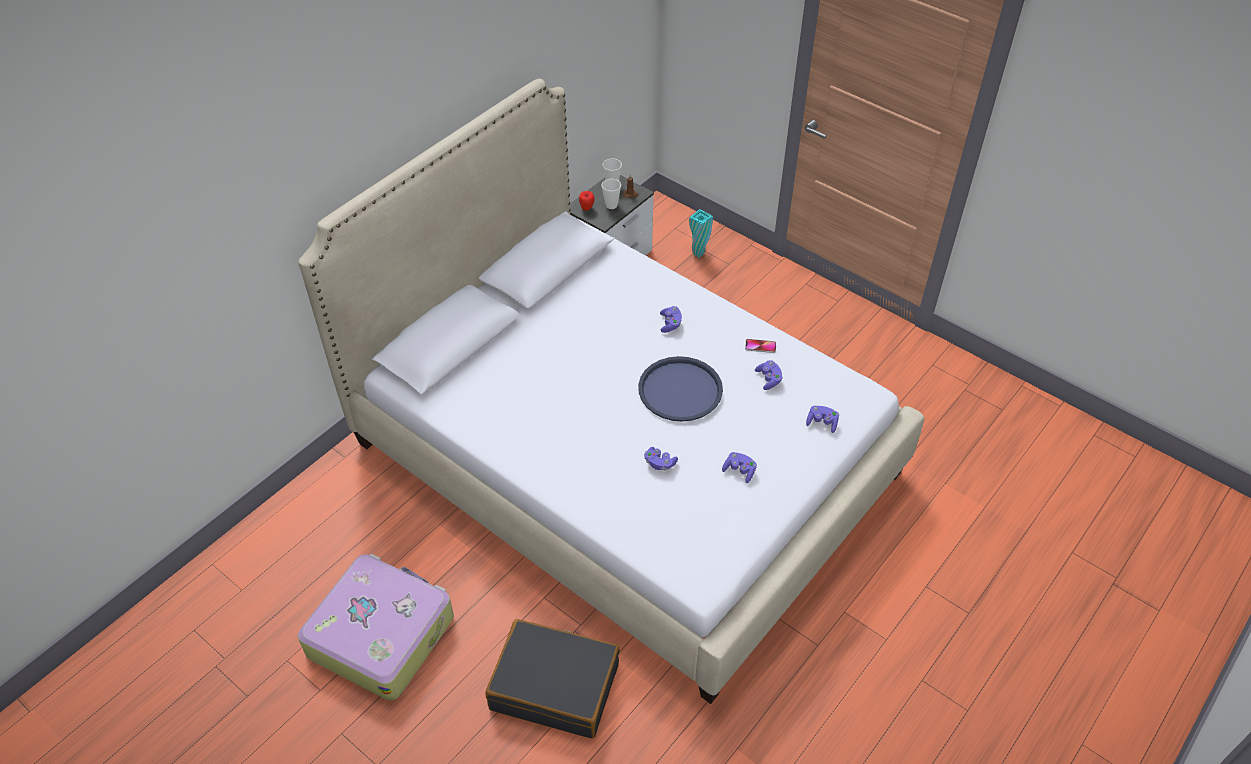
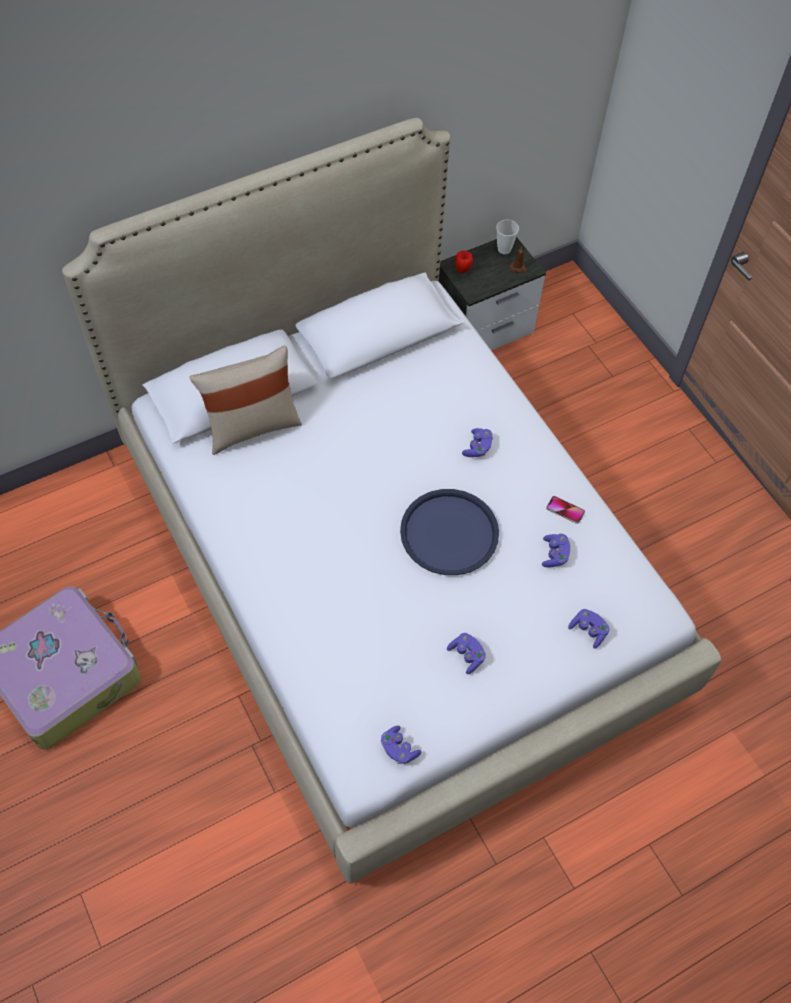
camera: 20 degrees right, 10 degrees up
black suitcase [485,619,620,739] -> none
cup [602,179,621,209] -> none
purple game controller [644,447,678,470] -> purple game controller moved to [381,725,421,764]
turquoise vase [689,209,713,258] -> none
none -> beige pillow [189,345,302,455]

